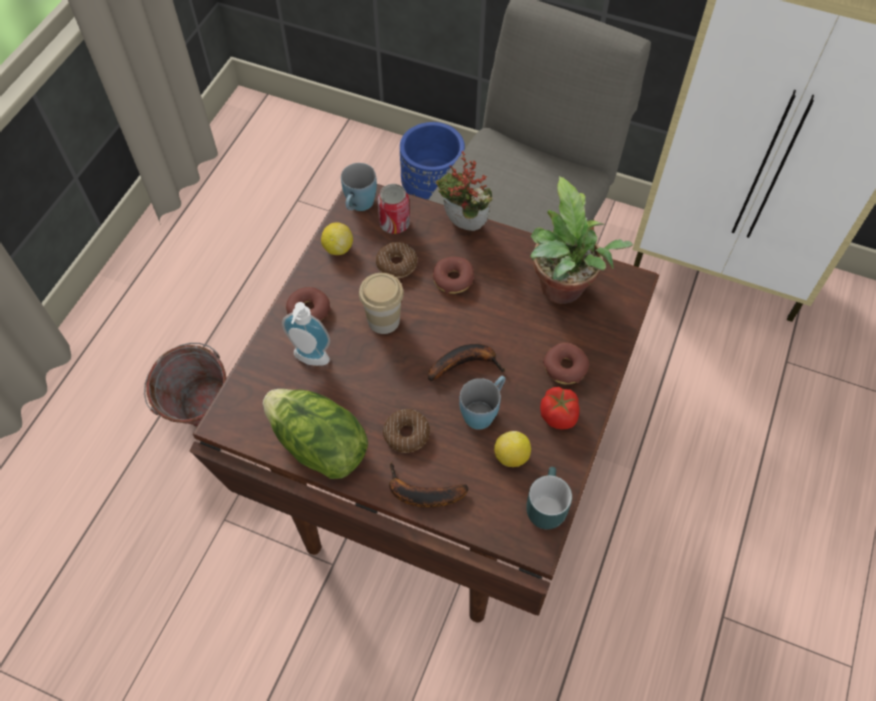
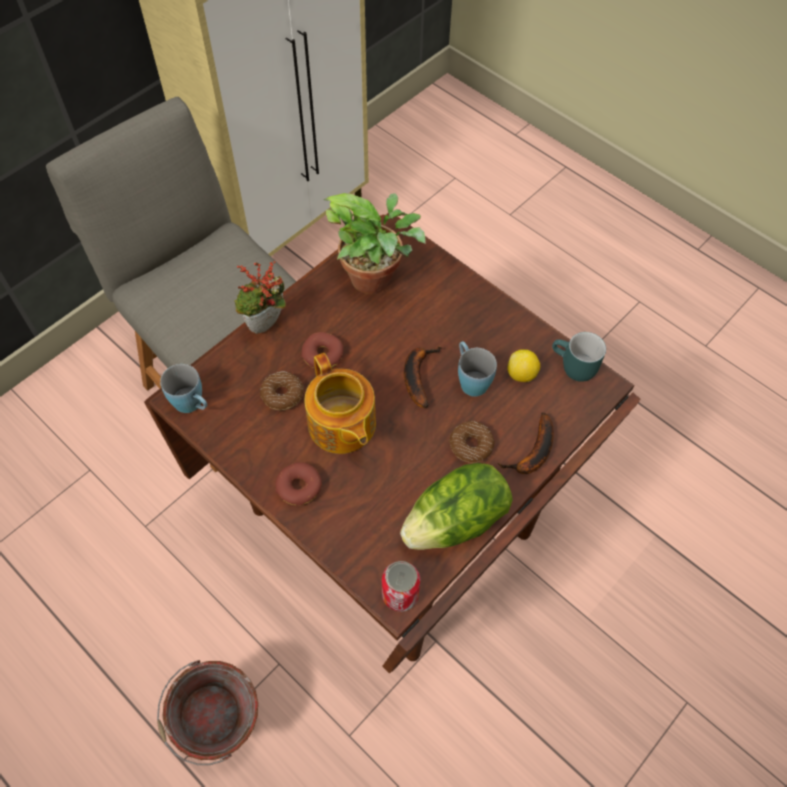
camera: 70 degrees left, 0 degrees up
soap dispenser [282,302,330,366] -> none
lemon [321,223,353,255] -> none
cup [359,273,404,334] -> teapot [304,353,376,454]
can [377,184,410,234] -> can moved to [382,561,420,612]
blue planter [400,122,465,200] -> none
tomato [540,387,580,430] -> none
donut [543,342,589,384] -> none

